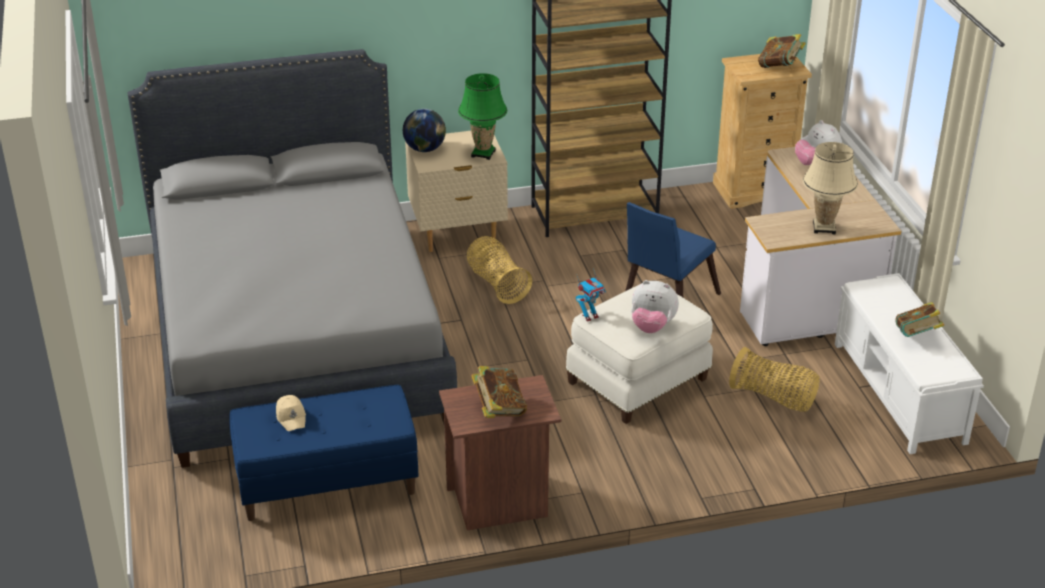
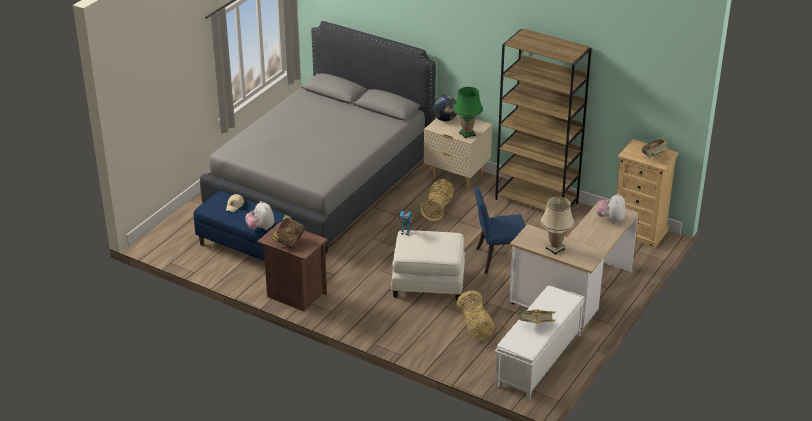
camera: 45 degrees right, 0 degrees up
plush toy [631,280,679,333] -> plush toy moved to [245,201,275,230]

